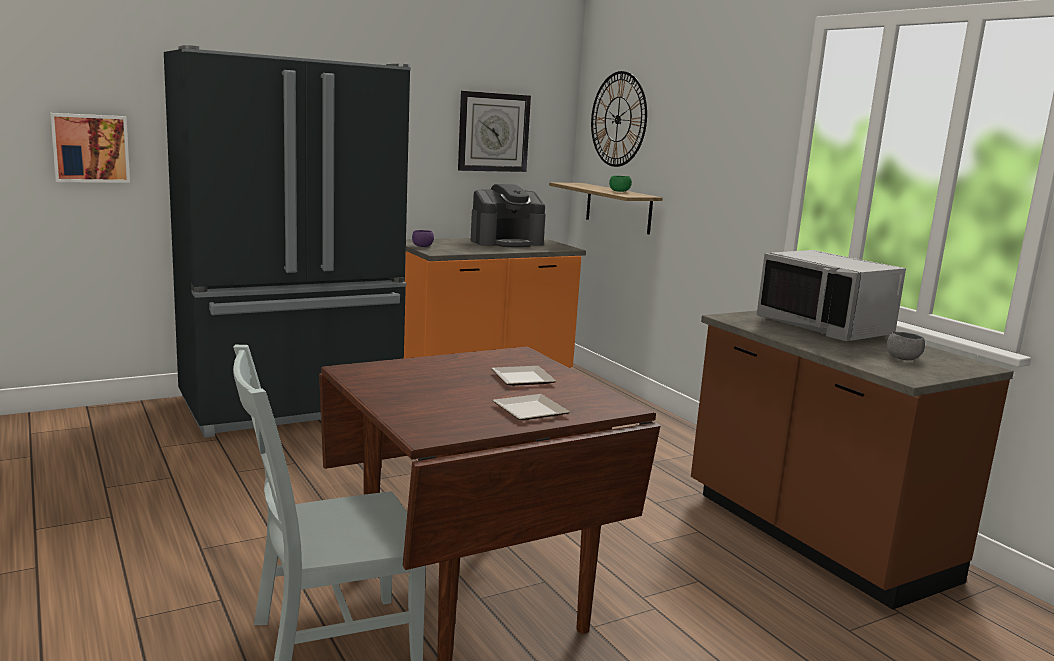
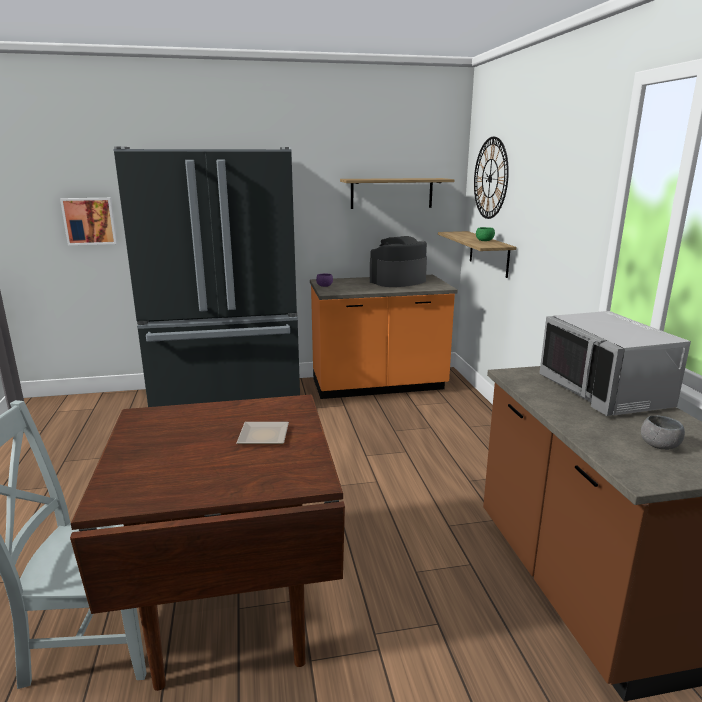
camera: 20 degrees right, 5 degrees up
wall clock [458,91,531,172] -> shelf [340,178,454,209]
coffee machine [471,184,546,247] -> coffee machine turned 150 degrees clockwise [370,236,427,287]
plate [492,394,570,420] -> none

